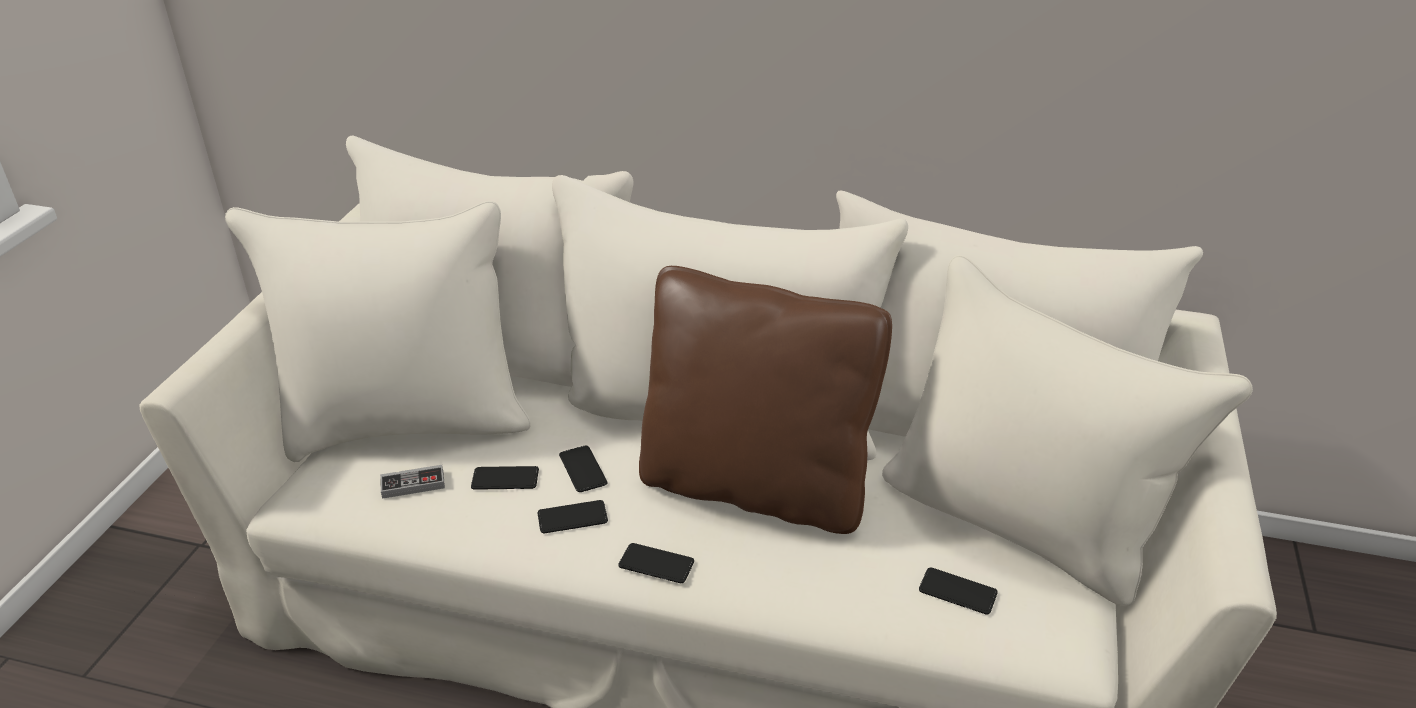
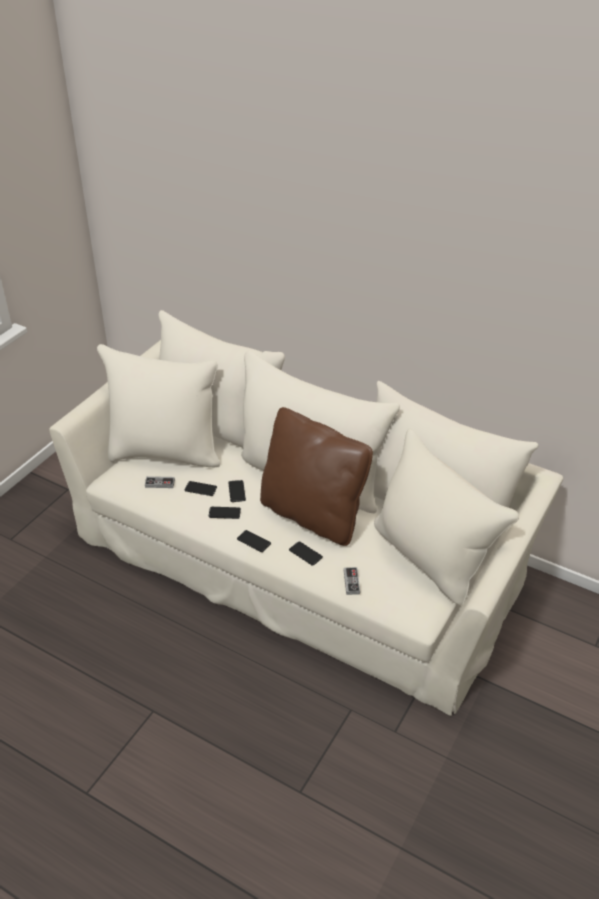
camera: 15 degrees right, 5 degrees up
phone [919,567,998,615] -> phone moved to [289,541,323,566]
none -> game controller [344,567,360,595]

